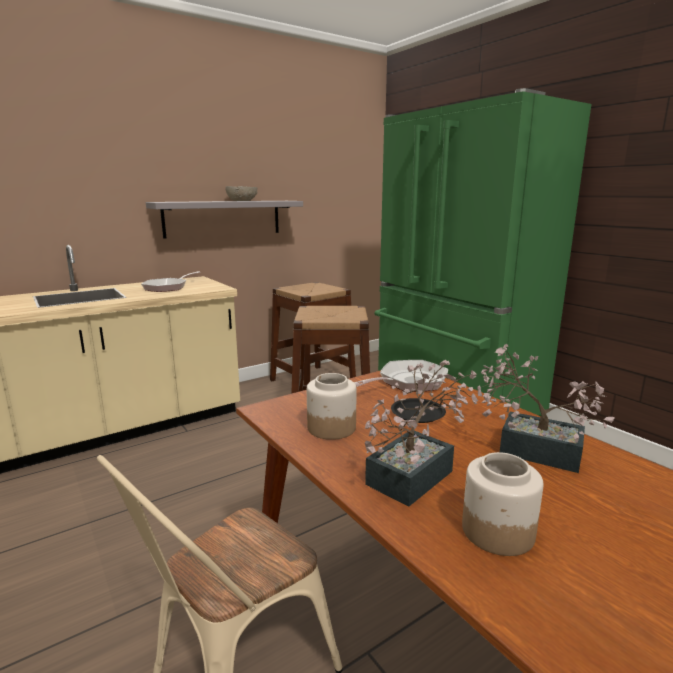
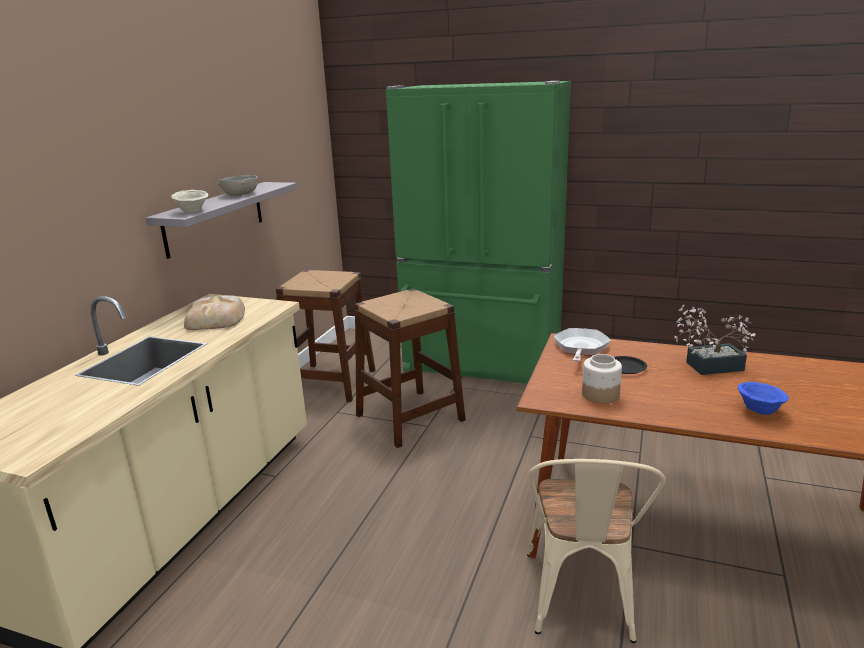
camera: 35 degrees left, 5 degrees up
frying pan [141,271,201,292] -> bread [184,296,245,330]
potted plant [365,360,478,507] -> none
jar [462,452,543,556] -> blue bowl [738,382,789,415]
none -> beige bowl [171,190,209,213]

